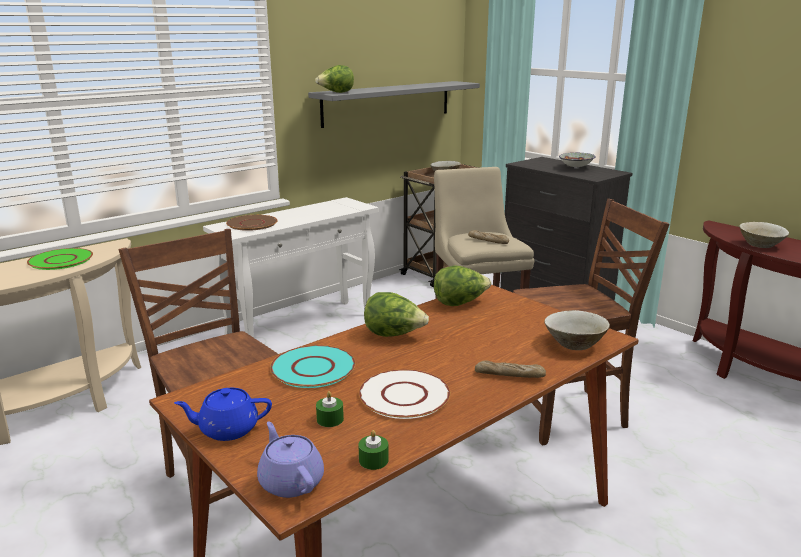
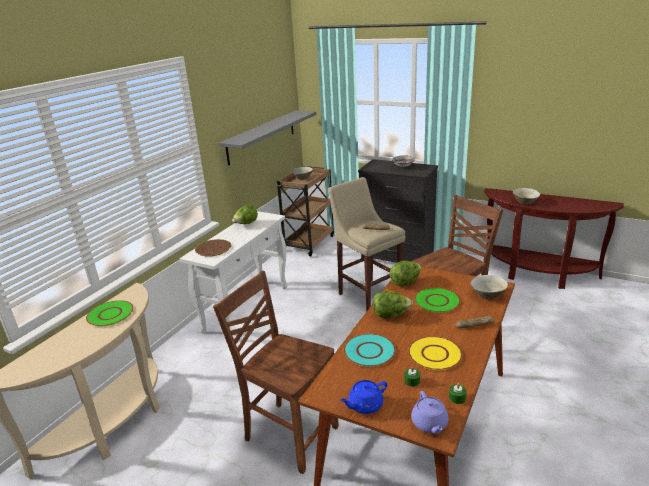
camera: 20 degrees left, 5 degrees up
purple teapot [257,422,324,498] -> purple teapot turned 135 degrees counterclockwise [411,391,449,434]
lettuce [315,65,354,93] -> lettuce moved to [232,205,258,224]
white plate [359,369,450,419] -> yellow plate [408,336,463,370]
none -> green plate [414,288,461,313]

